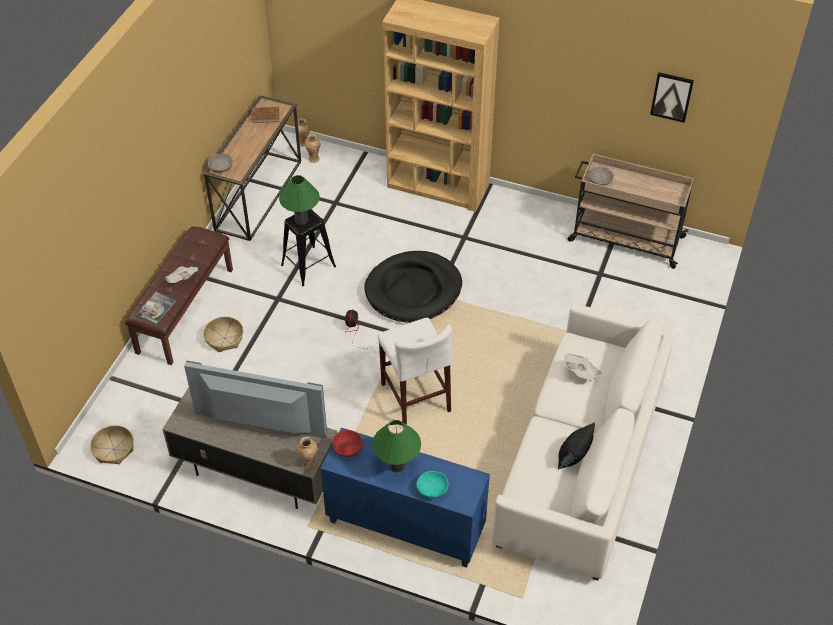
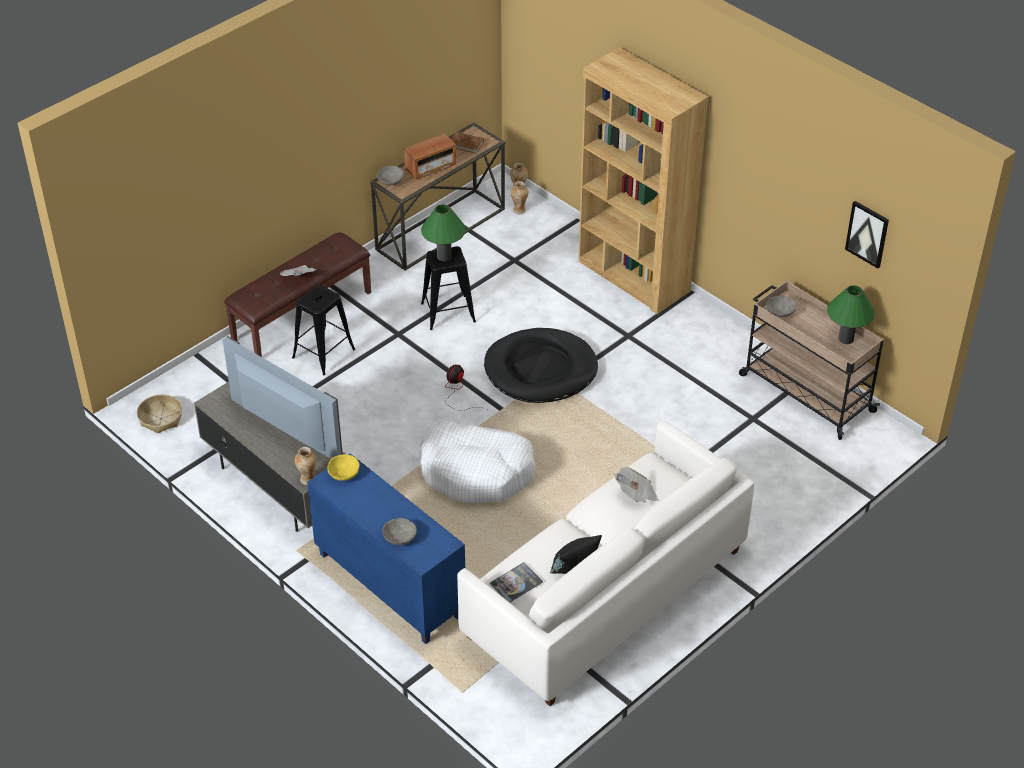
camera: 25 degrees right, 5 degrees down
book [136,292,176,325] -> book moved to [490,562,543,603]
basket [203,317,243,352] -> black stool [292,284,355,375]
red bowl [332,430,363,457] -> yellow bowl [327,454,360,481]
green table lamp [372,420,421,472] -> green table lamp moved to [827,285,875,344]
white stool [378,318,452,427] -> white dog bed [420,421,536,503]
turquoise bowl [416,471,449,498] -> grey bowl [382,518,417,545]
none -> radio [404,133,456,180]

